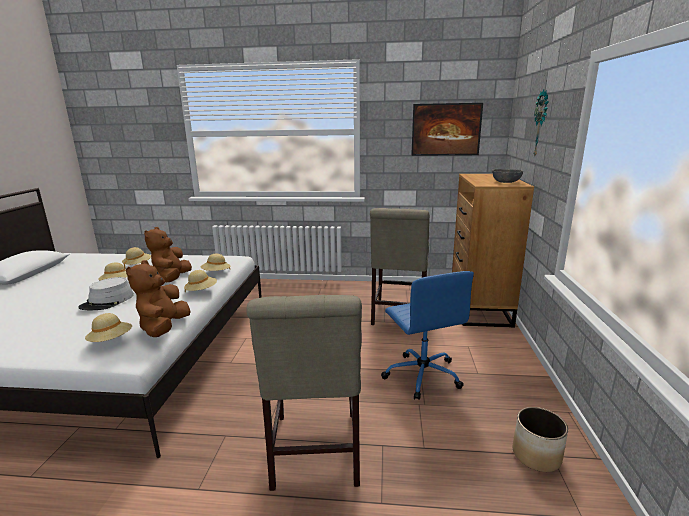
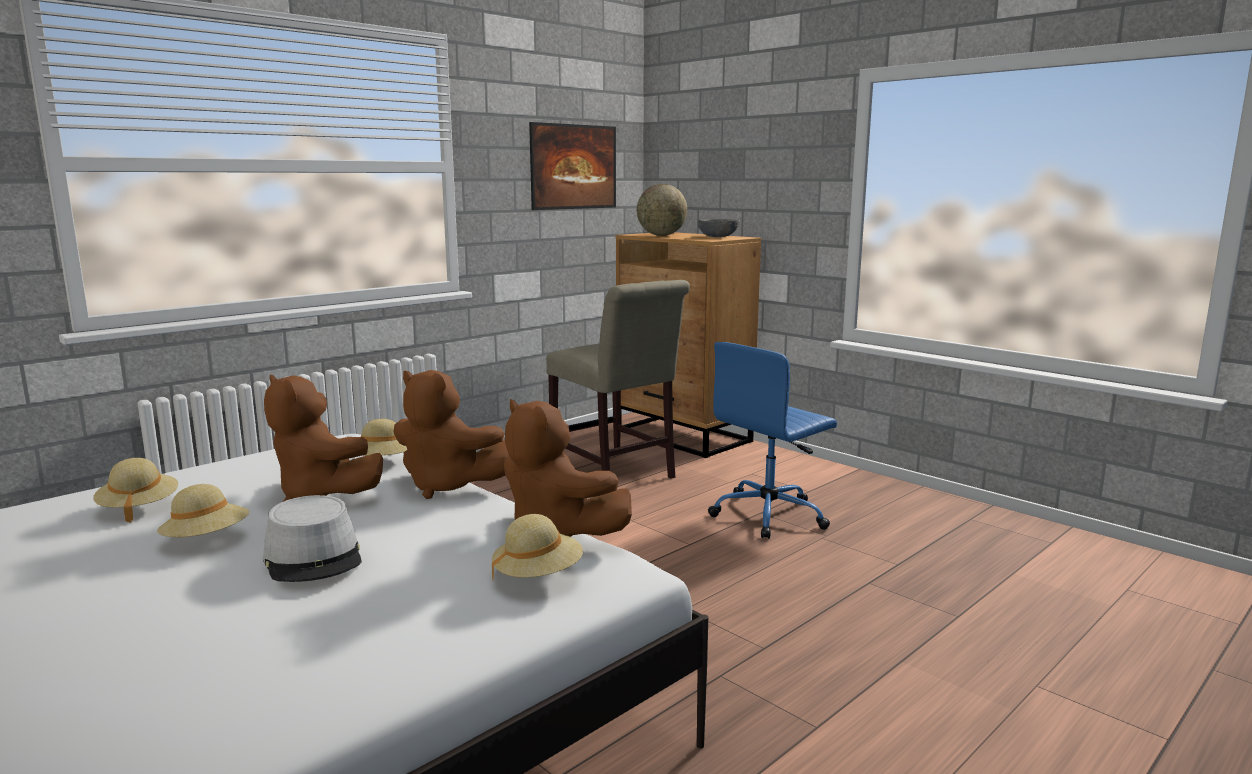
camera: 50 degrees left, 5 degrees down
beige hat [184,270,217,292] -> brown plush toy [393,370,508,499]
beige chair [246,295,362,491] -> none
blue office chair [381,271,474,400] -> blue office chair turned 120 degrees clockwise [708,342,837,539]
planter [513,407,568,472] -> none
wall clock [533,89,549,158] -> none
none -> globe [637,184,687,236]

